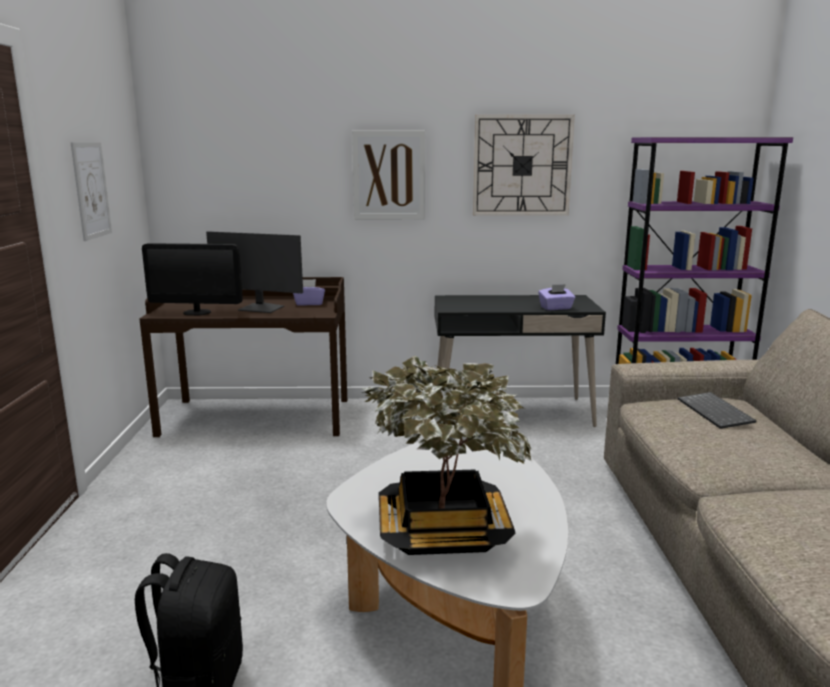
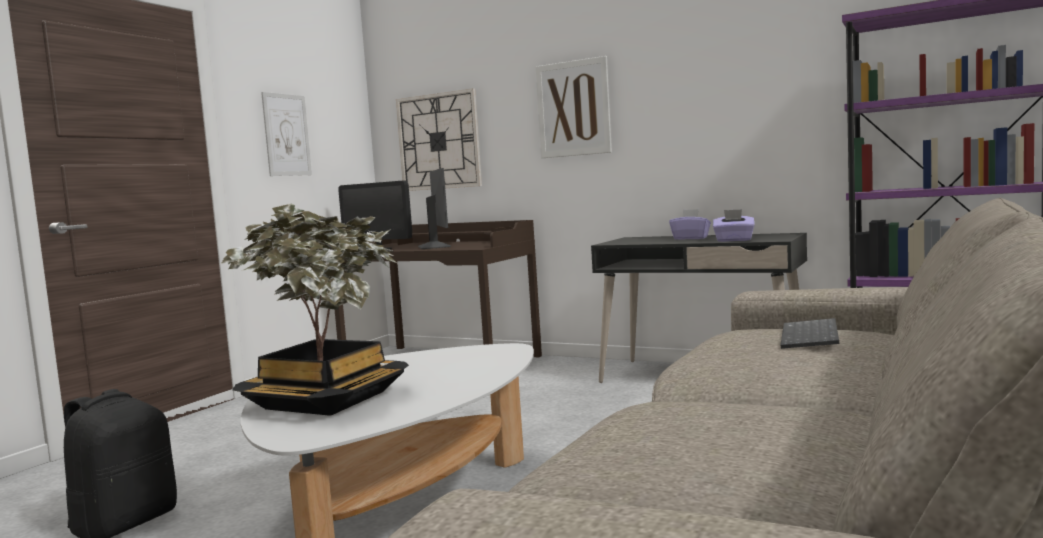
camera: 30 degrees right, 10 degrees down
monitor [206,231,303,313] -> monitor turned 150 degrees counterclockwise [418,168,451,249]
purple tissue box [293,279,325,306] -> purple tissue box moved to [669,209,711,240]
wall clock [473,115,575,215] -> wall clock moved to [396,88,482,191]

